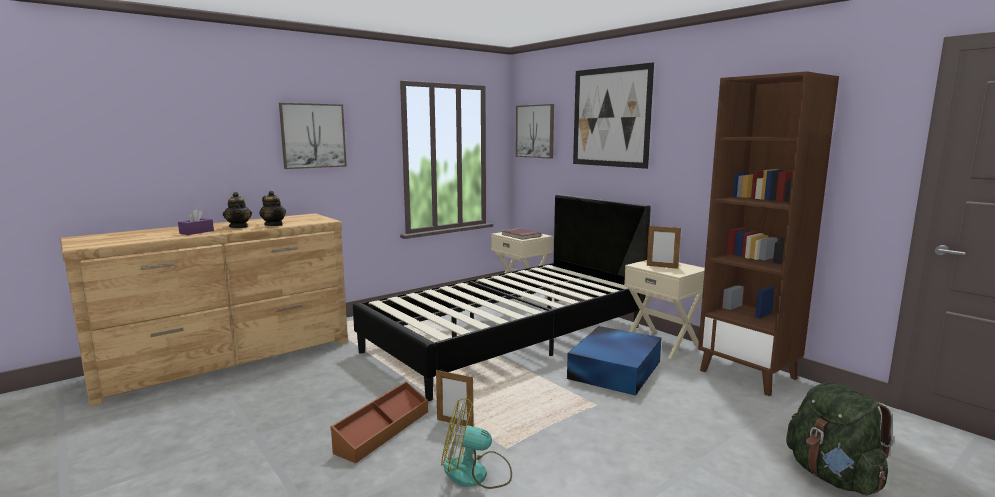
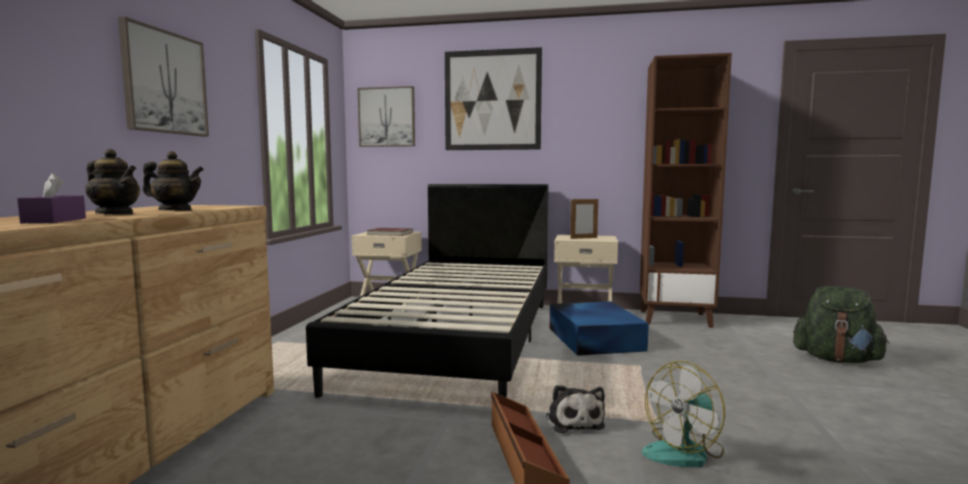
camera: 40 degrees left, 5 degrees down
picture frame [436,370,473,426] -> plush toy [546,385,605,433]

